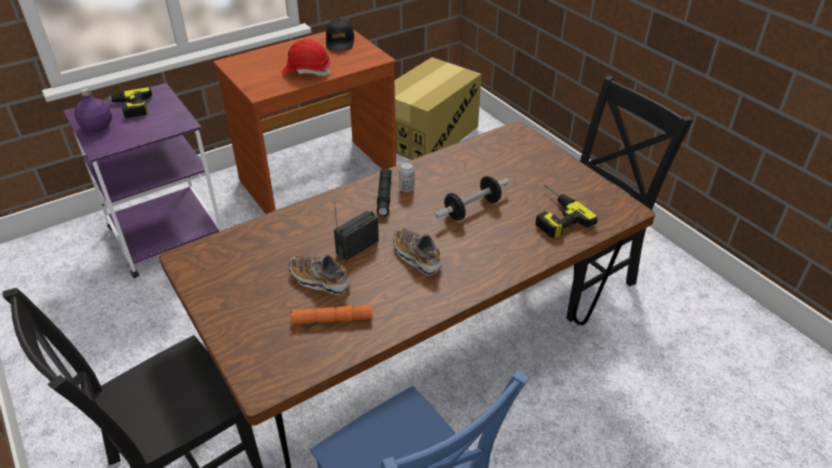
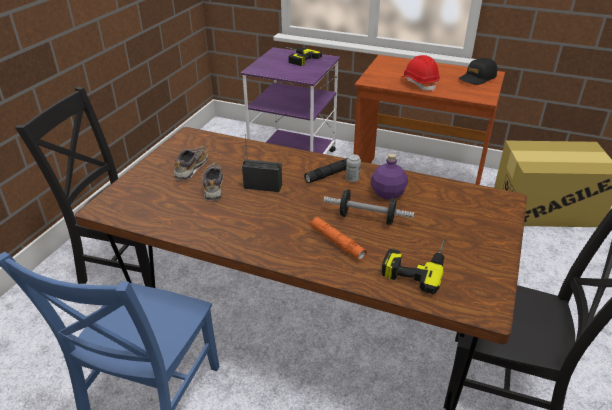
camera: 55 degrees right, 5 degrees down
purple bottle [74,88,112,132] -> purple bottle moved to [371,154,408,200]
orange flashlight [289,305,373,324] -> orange flashlight moved to [309,217,367,261]
shoe [393,228,441,276] -> shoe moved to [174,146,208,180]

